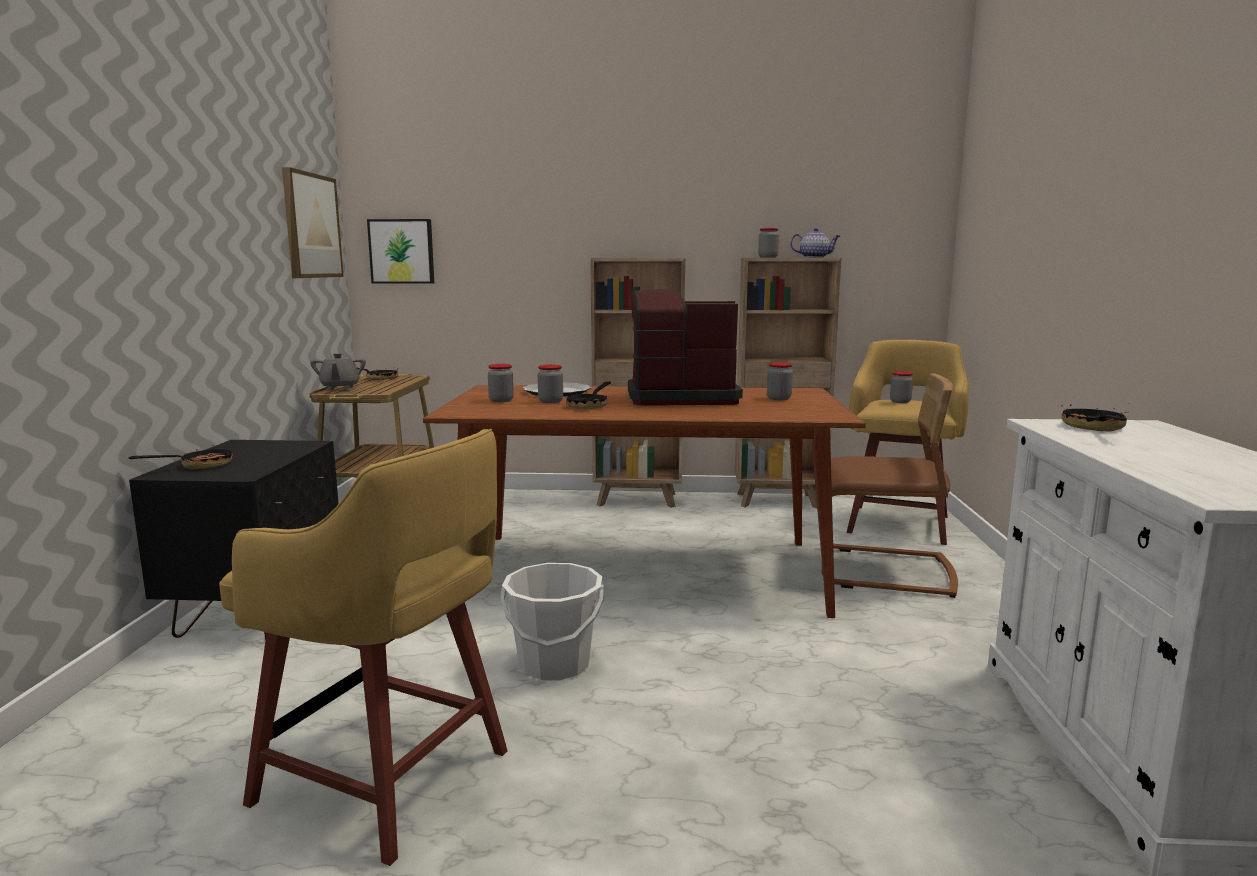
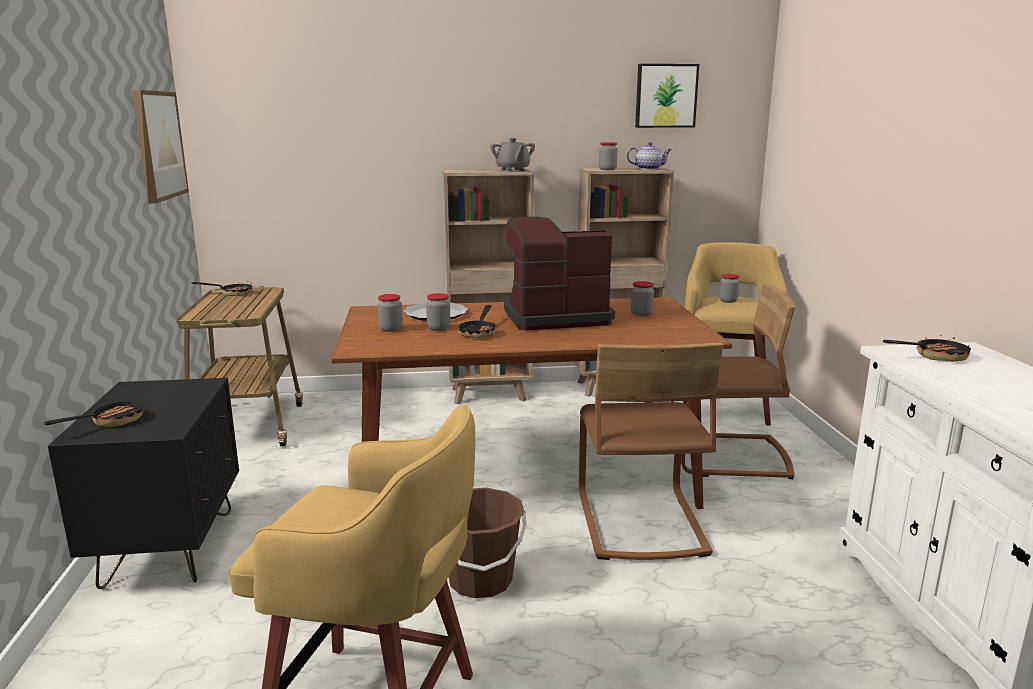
camera: 10 degrees left, 5 degrees up
grey teapot [310,353,366,390] -> grey teapot moved to [490,138,535,171]
picture [367,219,434,283] -> picture moved to [635,64,699,128]
white bucket [500,563,604,680] -> brown bucket [449,488,527,598]
frying pan [1061,396,1127,432] -> frying pan turned 75 degrees clockwise [883,335,971,362]
none -> brown chair [579,343,723,560]

